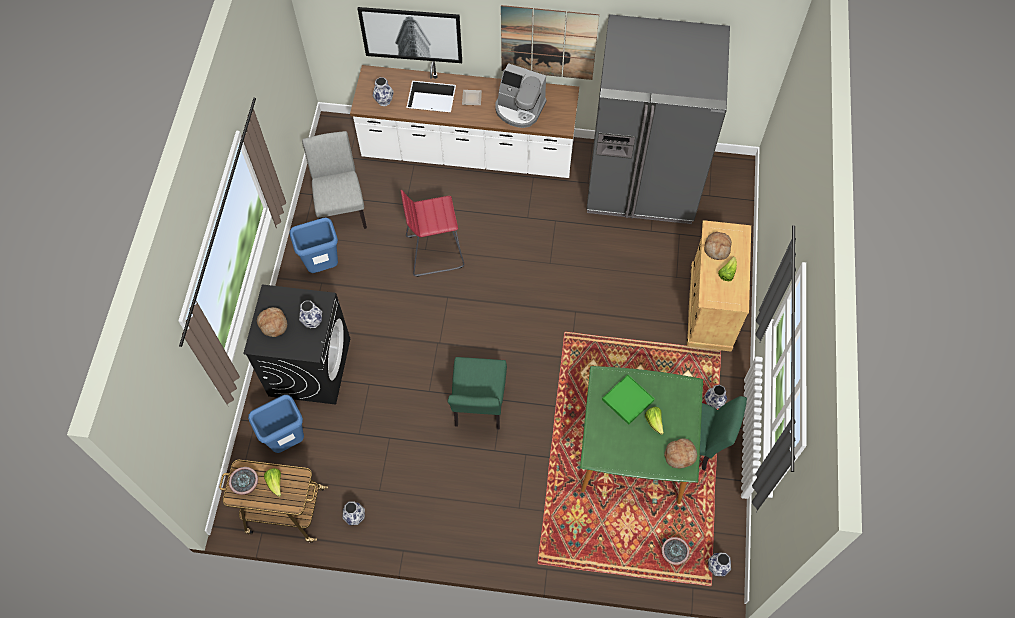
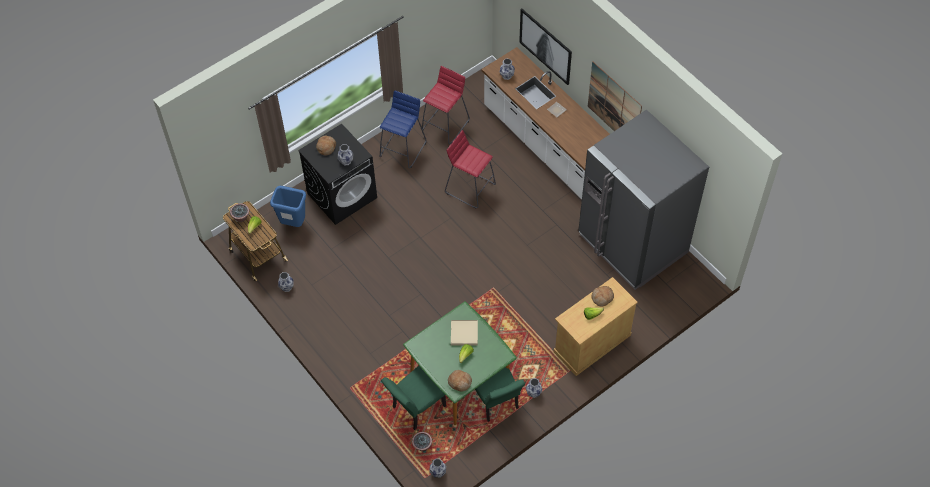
camera: 45 degrees right, 5 degrees down
blue trash can [289,217,338,273] -> blue stool [380,90,427,168]
grey chair [302,131,367,229] -> red stool [422,66,470,144]
green chair [447,357,507,429] -> green chair moved to [381,366,446,430]
coffee machine [495,63,546,128] -> none
green tray [602,375,654,425] -> beige tray [451,320,478,346]

